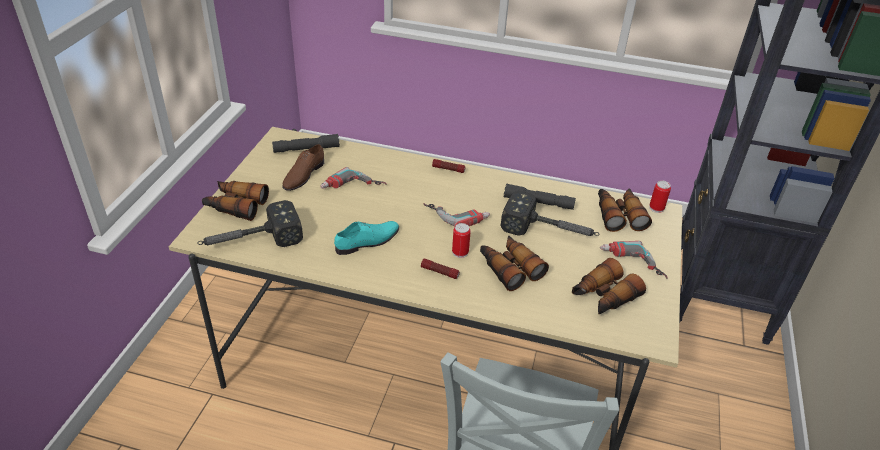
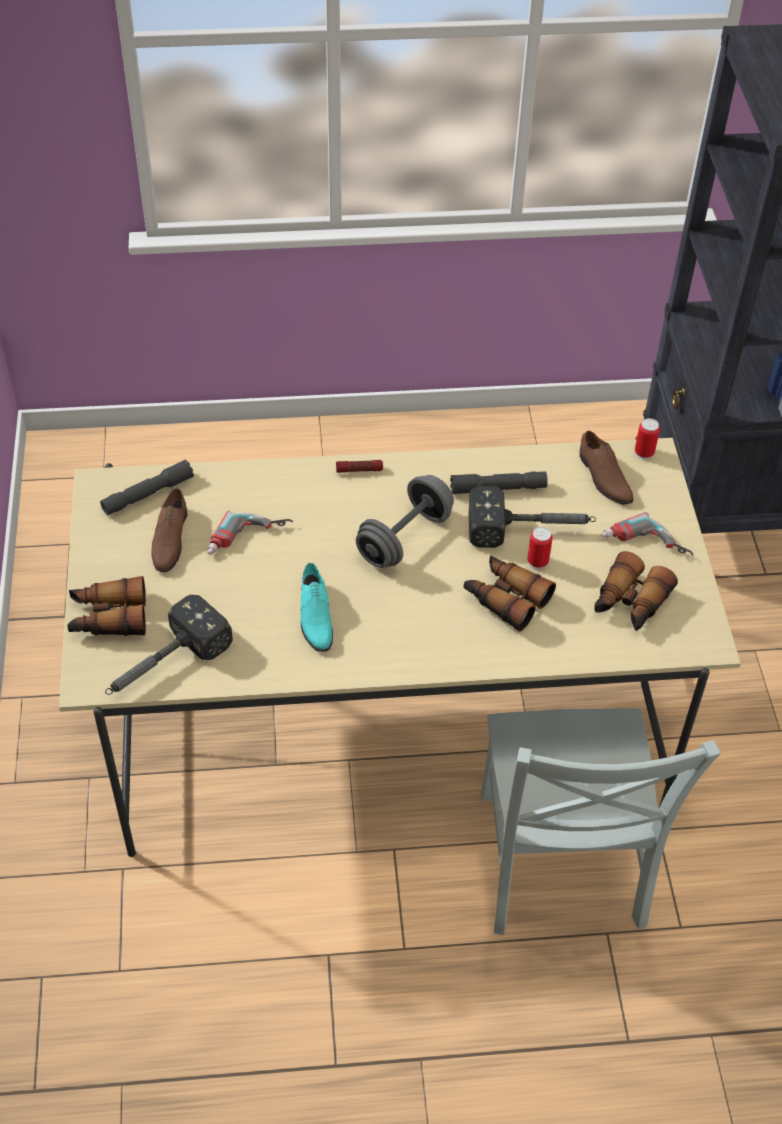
camera: 20 degrees left, 10 degrees up
turquoise shoe [334,221,399,255] -> turquoise shoe turned 135 degrees clockwise [301,563,333,652]
flashlight [421,258,460,279] -> none
power drill [423,203,490,228] -> grey dumbbell [356,475,454,568]
can [452,223,471,258] -> can moved to [527,527,553,569]
binoculars [598,188,652,232] -> brown shoe [580,431,634,505]

